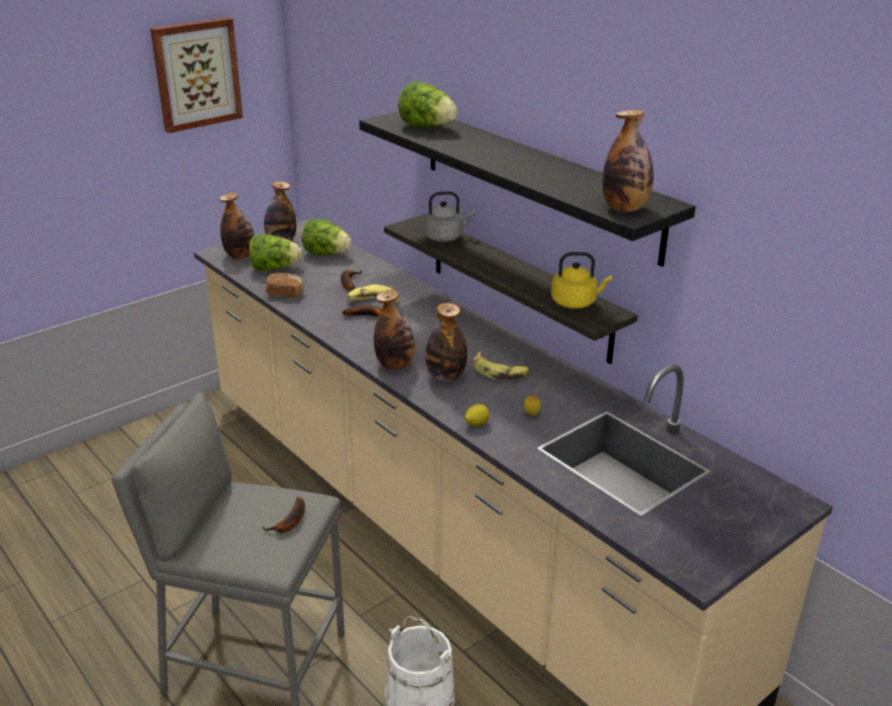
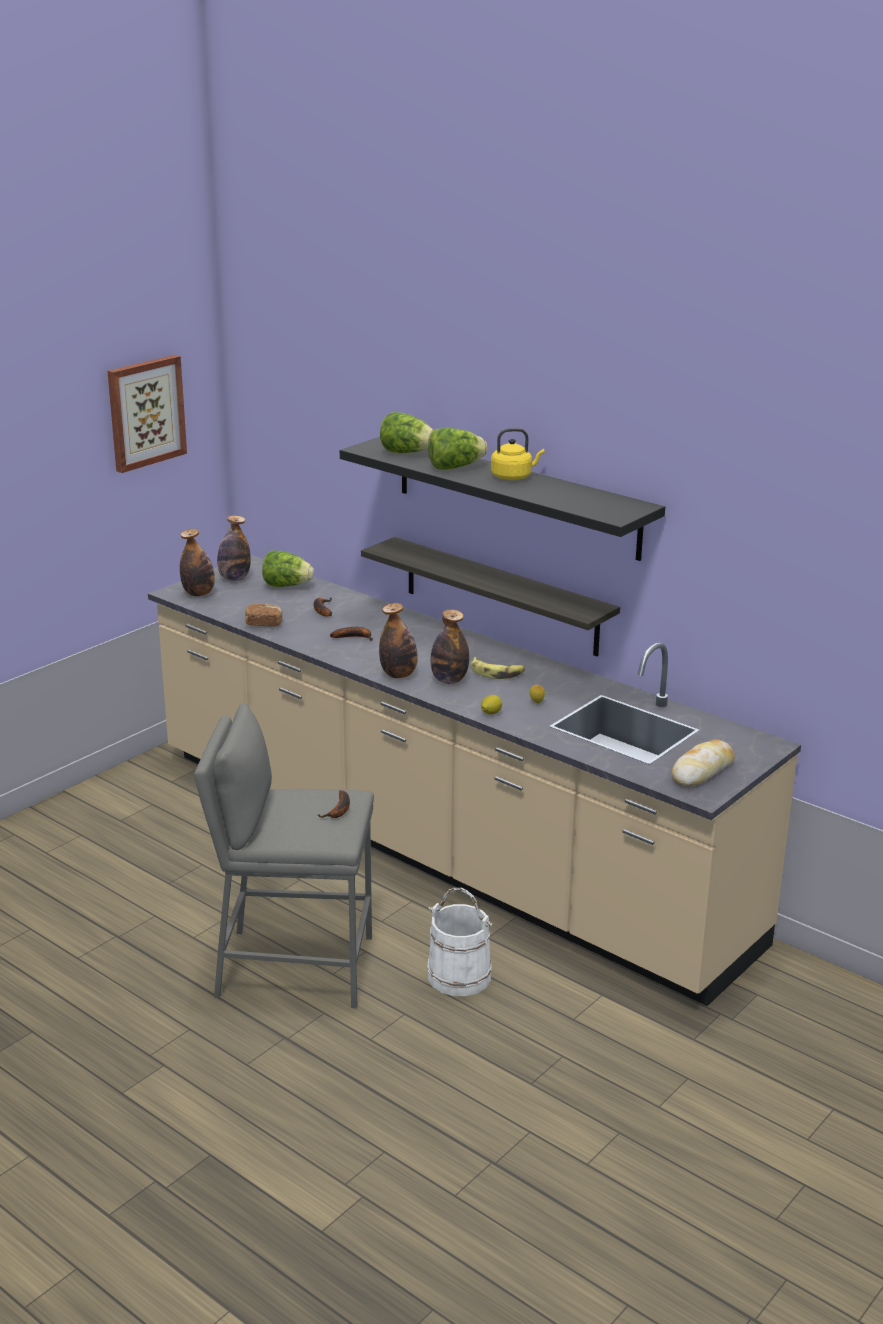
camera: 10 degrees left, 5 degrees down
lettuce [249,234,302,271] -> lettuce moved to [428,428,487,470]
banana [347,284,399,303] -> none
grey kettle [424,191,475,242] -> none
yellow kettle [551,252,612,309] -> yellow kettle moved to [491,428,545,480]
bottle [603,110,654,212] -> none
none -> bread [672,740,735,786]

